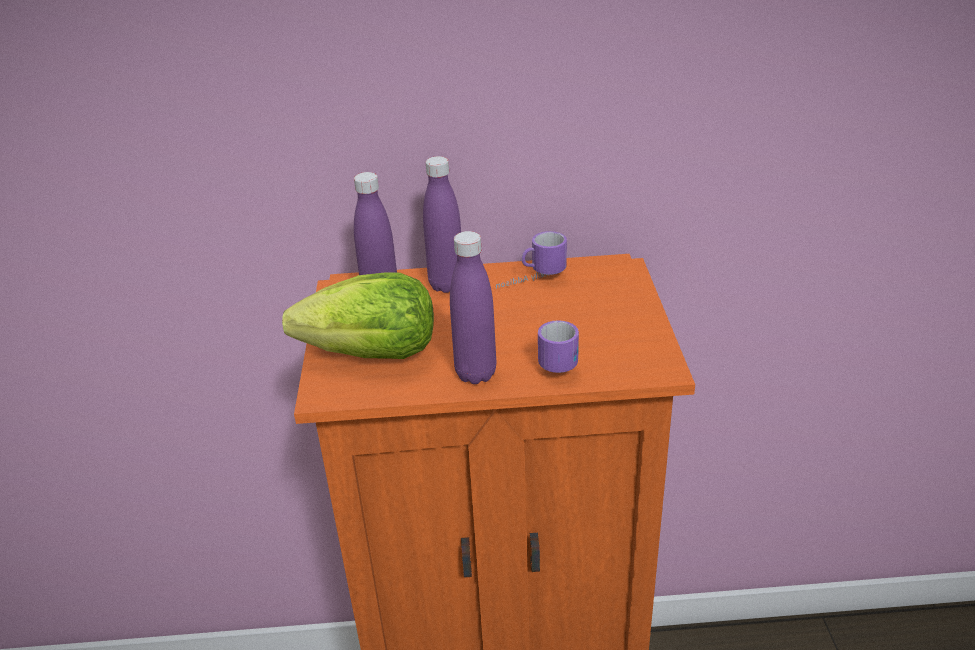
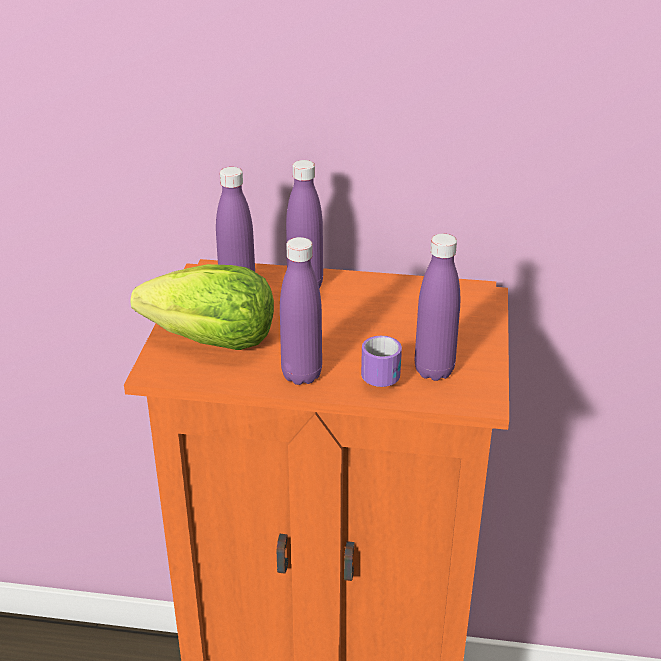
camera: 10 degrees right, 0 degrees up
mug [496,231,567,289] -> none
none -> purple bottle [415,234,460,381]

